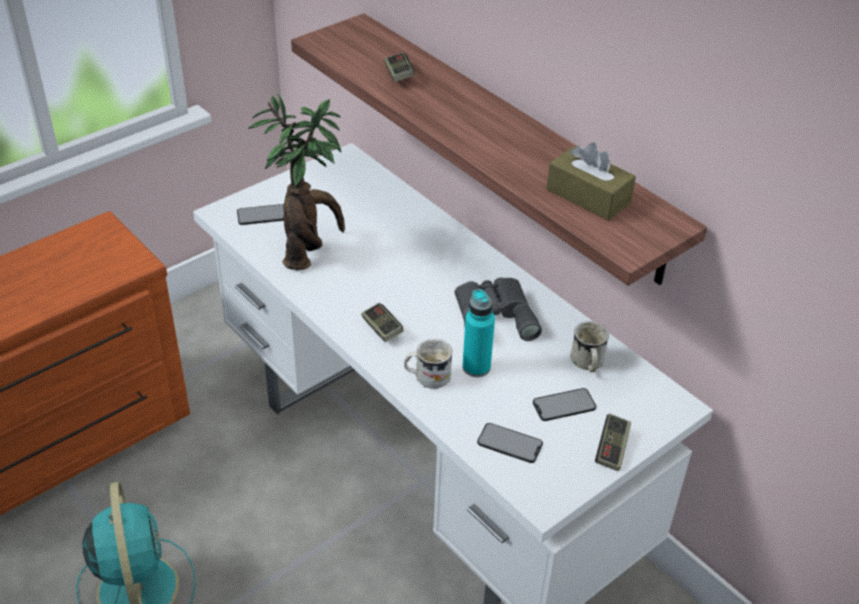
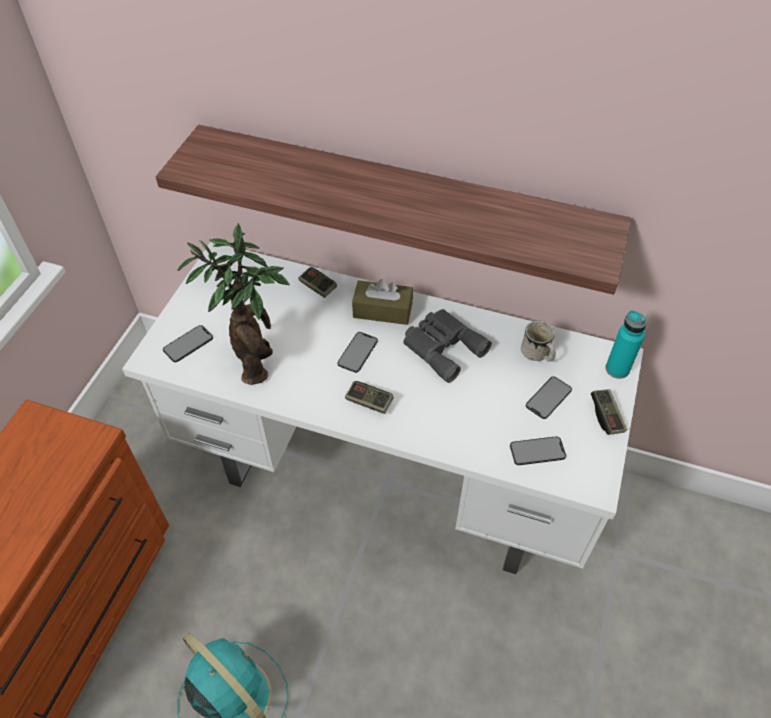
camera: 30 degrees left, 10 degrees up
game controller [384,52,414,82] -> game controller moved to [298,267,337,298]
white mug [404,339,452,389] -> none
turquoise bottle [462,289,495,377] -> turquoise bottle moved to [605,310,646,379]
brown tissue box [547,142,636,221] -> brown tissue box moved to [352,279,413,325]
none -> phone [337,332,378,373]

